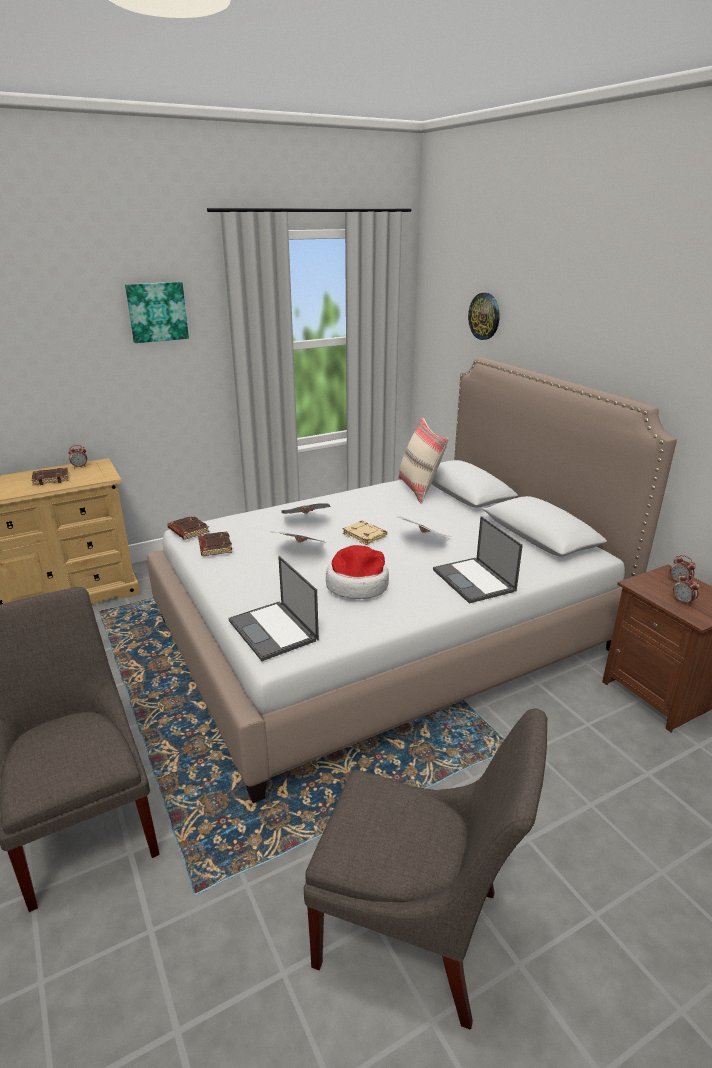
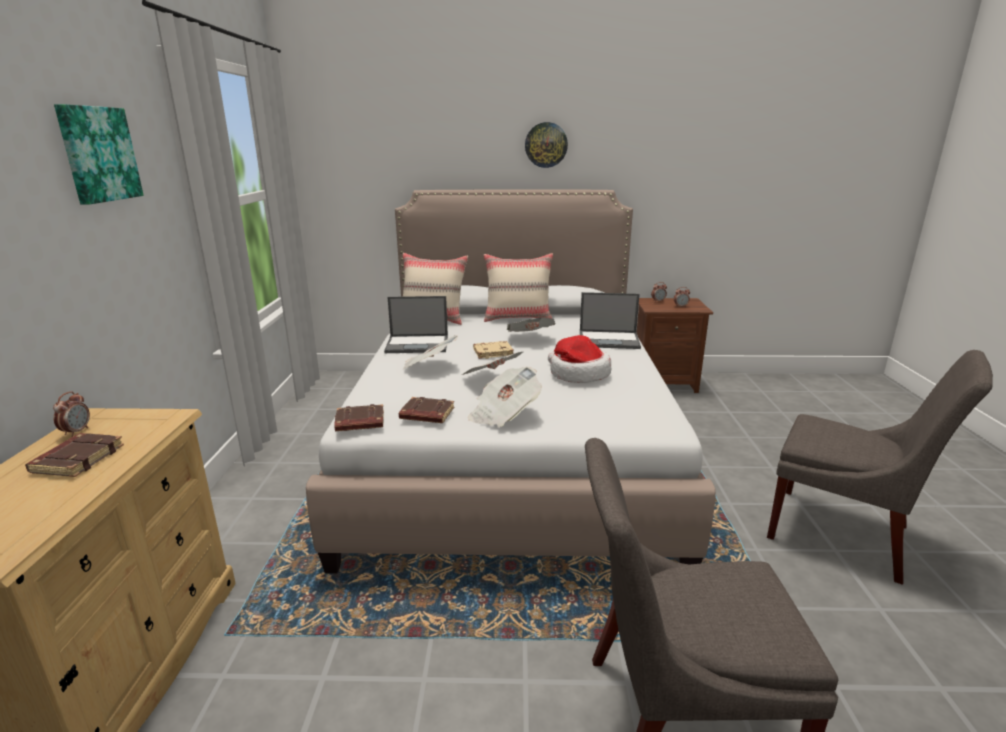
camera: 60 degrees left, 5 degrees down
laptop [228,556,319,661] -> laptop moved to [384,296,448,353]
grey chair [304,708,547,1029] -> grey chair turned 75 degrees clockwise [767,350,993,584]
wall clock [468,293,500,340] -> wall clock moved to [525,122,568,168]
none -> newspaper [468,367,542,427]
none -> beige pillow [484,253,553,322]

